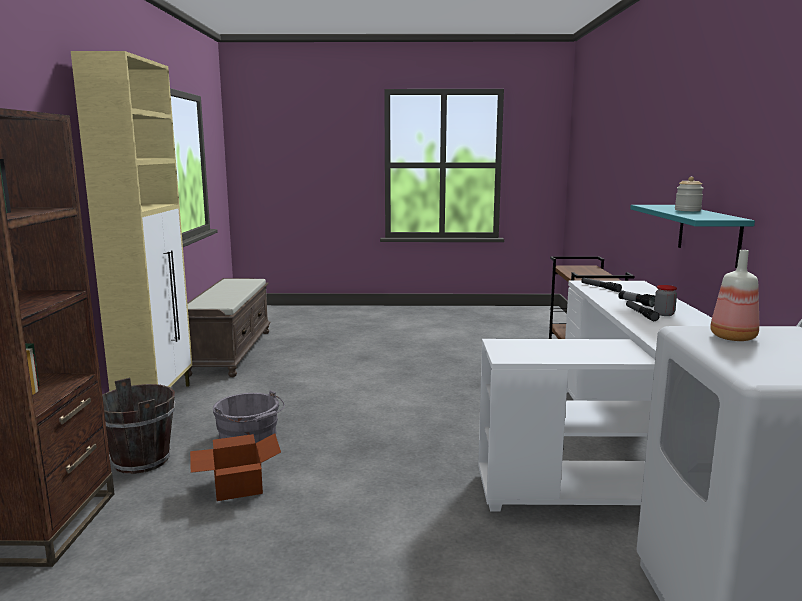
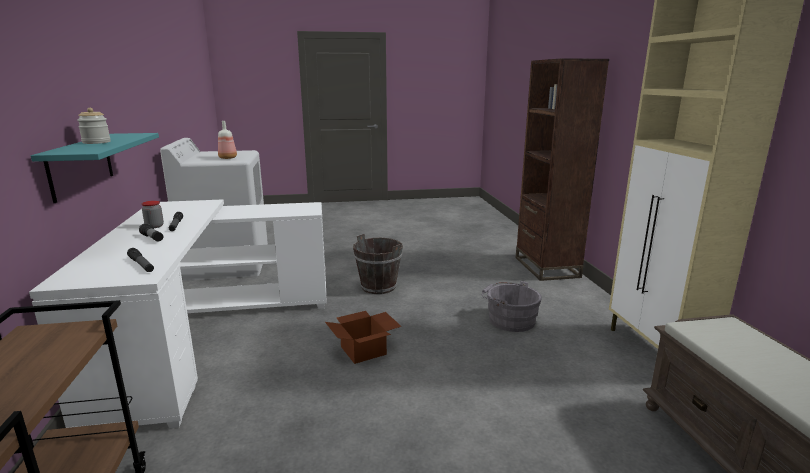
camera: 170 degrees right, 5 degrees up
brown bucket [102,378,175,474] -> brown bucket moved to [353,234,403,294]
cardboard box [190,433,281,501] -> cardboard box moved to [325,311,402,364]

